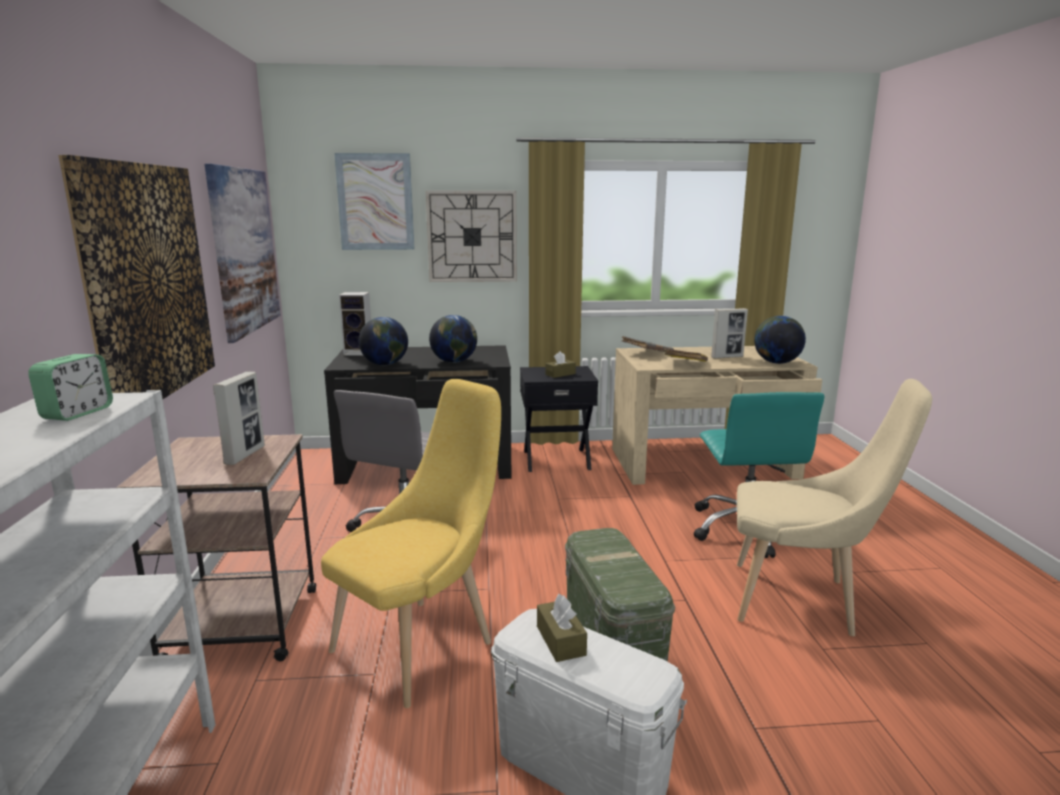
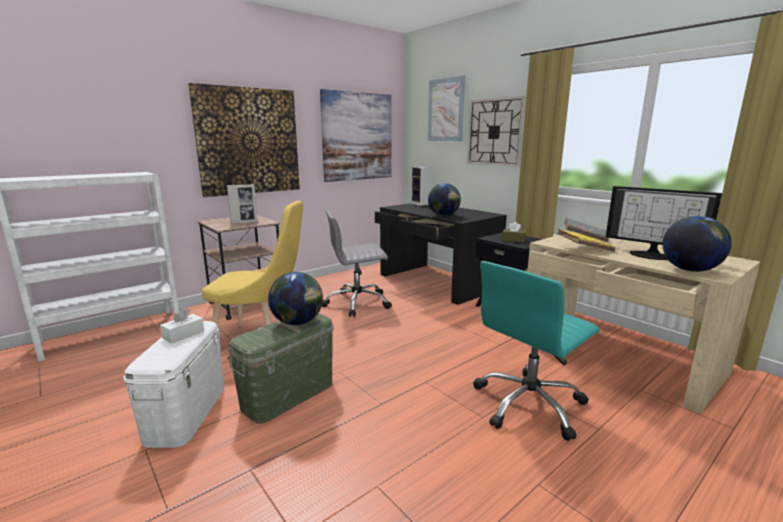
camera: 55 degrees right, 0 degrees up
alarm clock [28,354,113,421] -> none
globe [359,317,408,365] -> globe moved to [268,272,323,325]
brown tissue box [537,594,587,662] -> white tissue box [160,308,204,344]
picture frame [711,308,748,358] -> monitor [606,186,722,260]
beige chair [737,379,932,636] -> none

